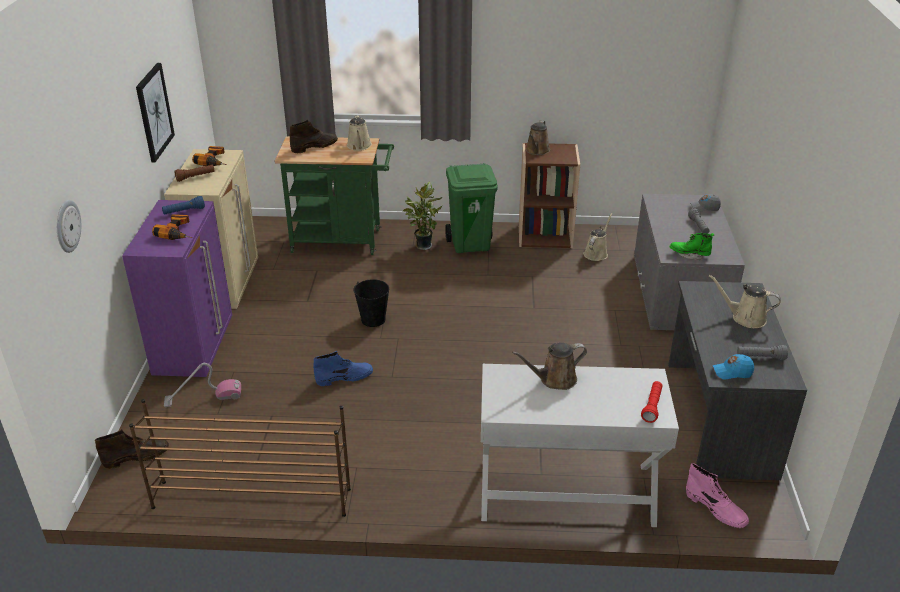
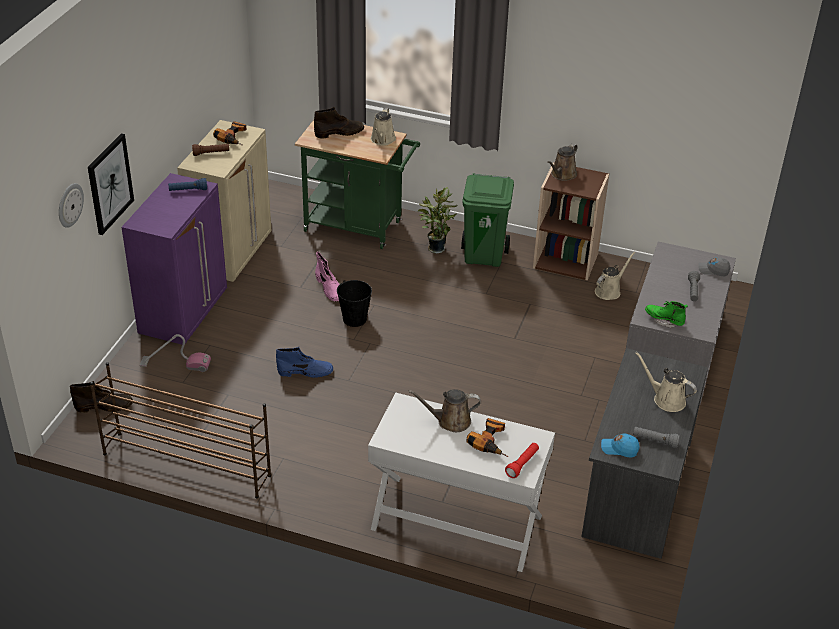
camera: 15 degrees right, 5 degrees up
picture [136,63,175,162] -> picture moved to [88,133,134,235]
power drill [152,214,192,240] -> power drill moved to [466,418,508,457]
pink boot [686,463,749,528] -> pink boot moved to [315,252,340,302]

